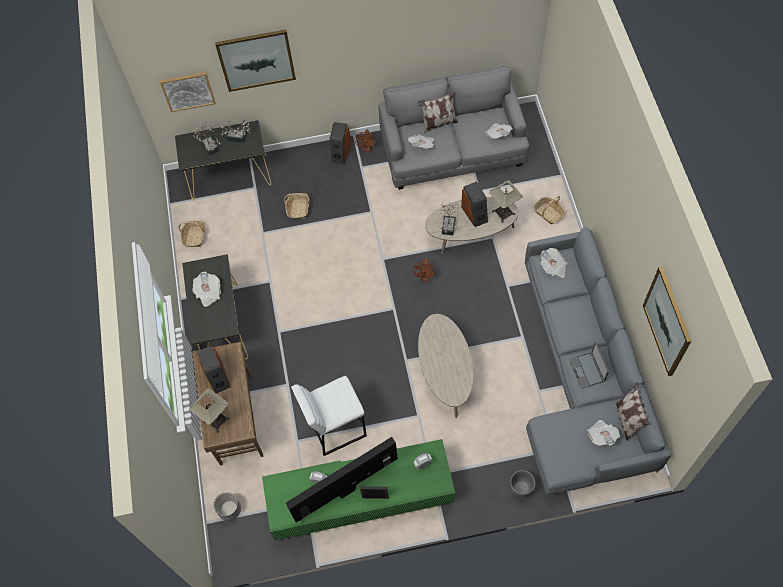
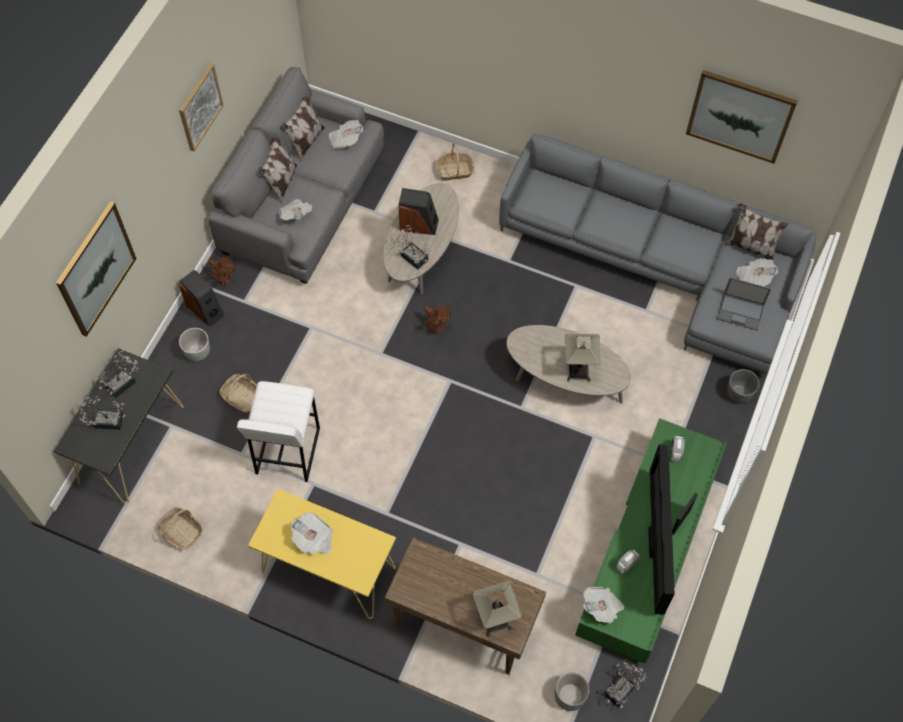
camera: 60 degrees left, 0 degrees up
picture [160,72,216,112] -> picture moved to [179,63,224,151]
black console table [182,254,248,360] -> yellow console table [248,489,396,619]
speaker [196,345,230,394] -> none
white stool [291,376,367,456] -> white stool moved to [237,381,320,482]
table lamp [489,180,523,223] -> table lamp moved to [565,333,601,382]
newspaper [541,248,567,278] -> newspaper moved to [583,587,624,623]
laptop [569,341,609,389] -> laptop moved to [717,277,771,331]
none -> grey planter [179,328,210,361]
none -> pillow [280,93,325,162]
none -> potted plant [605,659,646,709]

